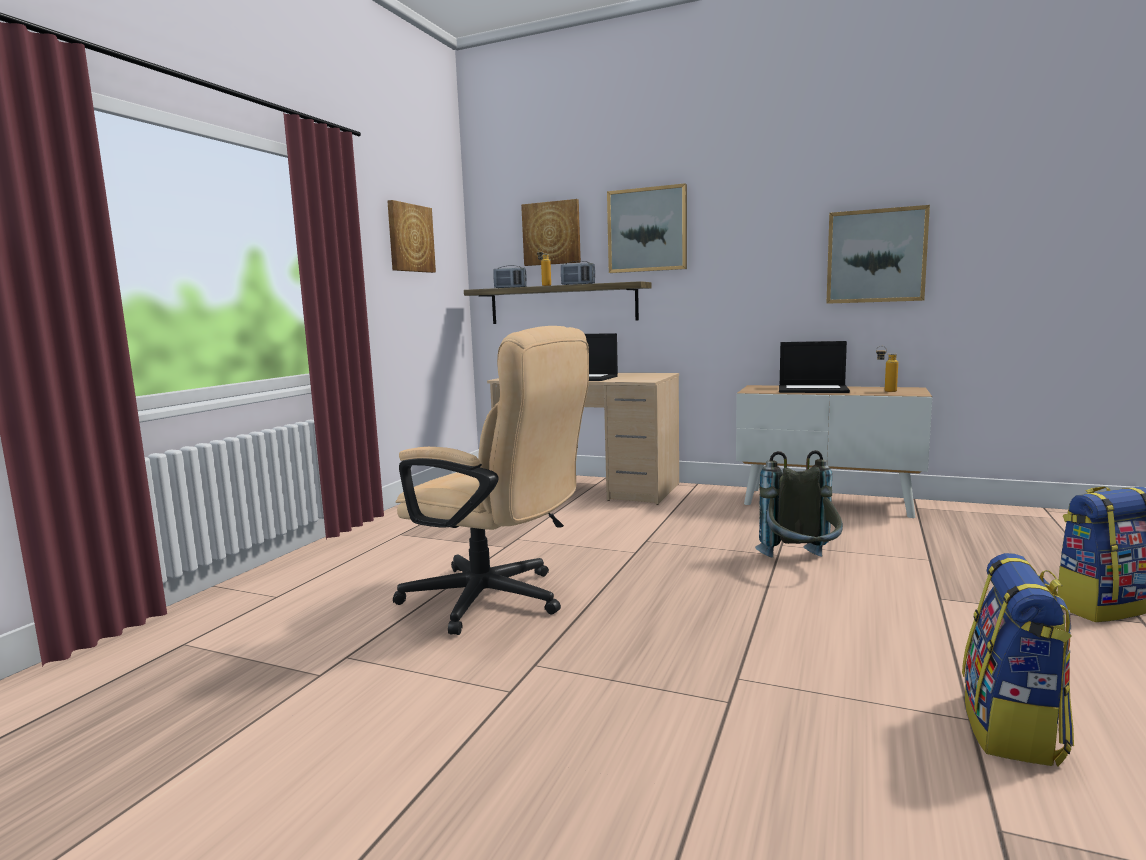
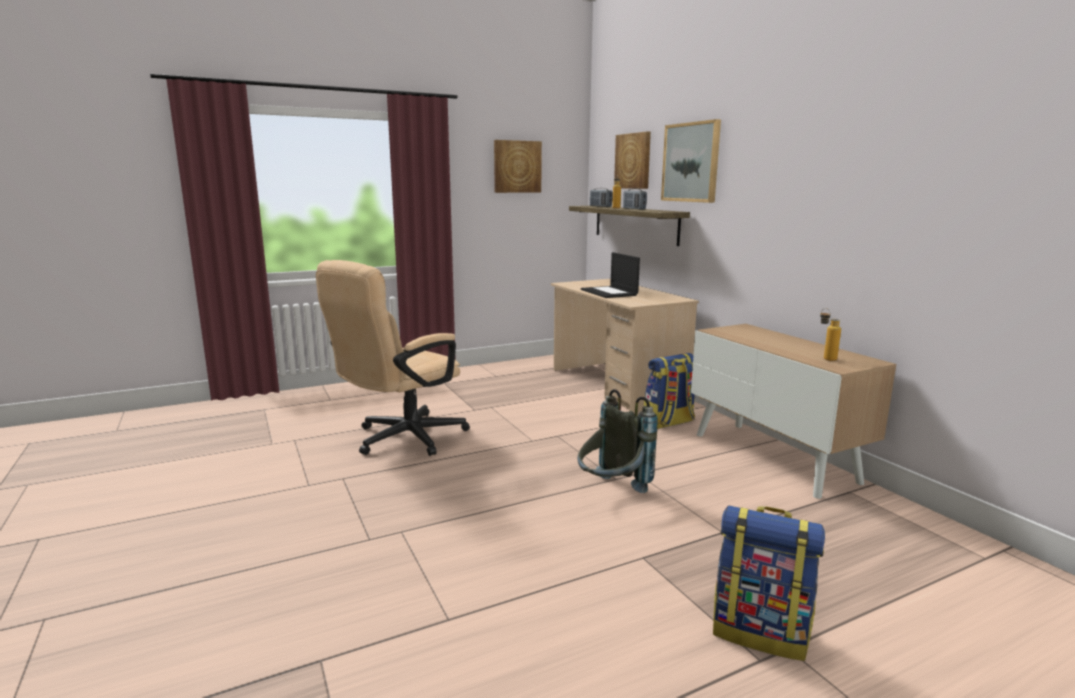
camera: 40 degrees right, 5 degrees up
beige office chair [393,326,589,635] -> beige office chair turned 60 degrees clockwise [316,260,470,456]
laptop [779,341,850,393] -> none
picture [826,205,930,304] -> none
backpack [962,553,1074,766] -> backpack moved to [644,353,695,429]

